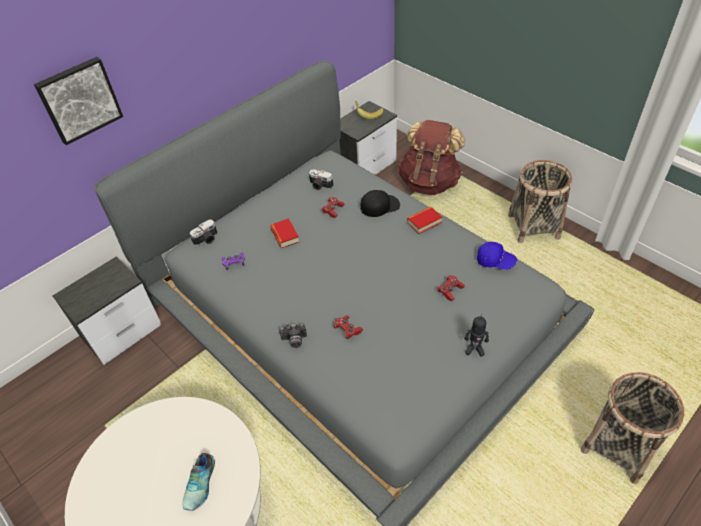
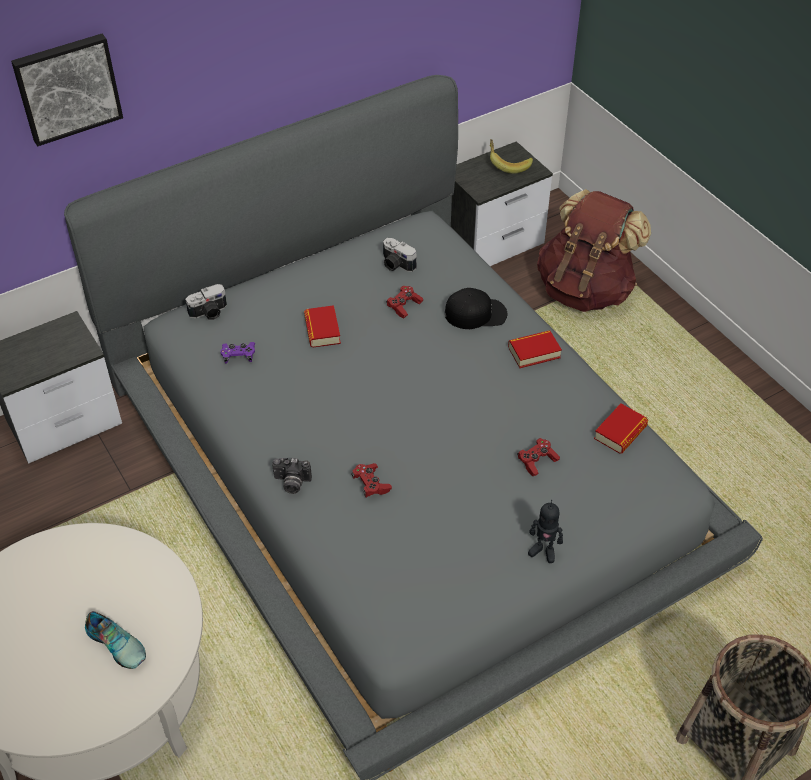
camera: 10 degrees right, 0 degrees up
shoe [182,453,215,511] -> shoe turned 75 degrees counterclockwise [85,611,146,669]
blue cap [477,242,517,270] -> book [594,403,648,454]
basket [508,160,572,243] -> none

